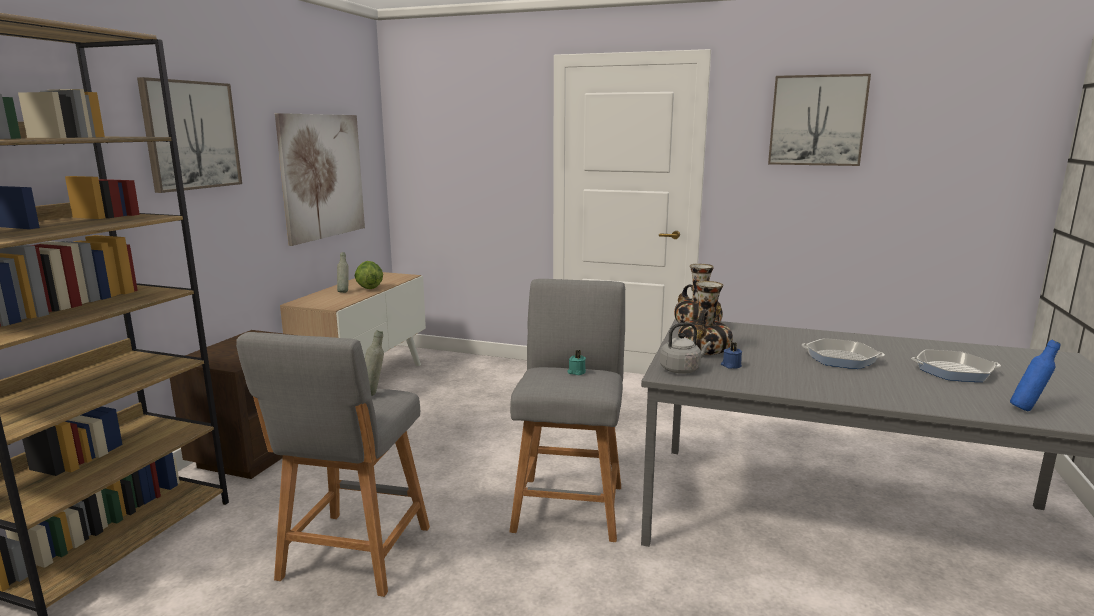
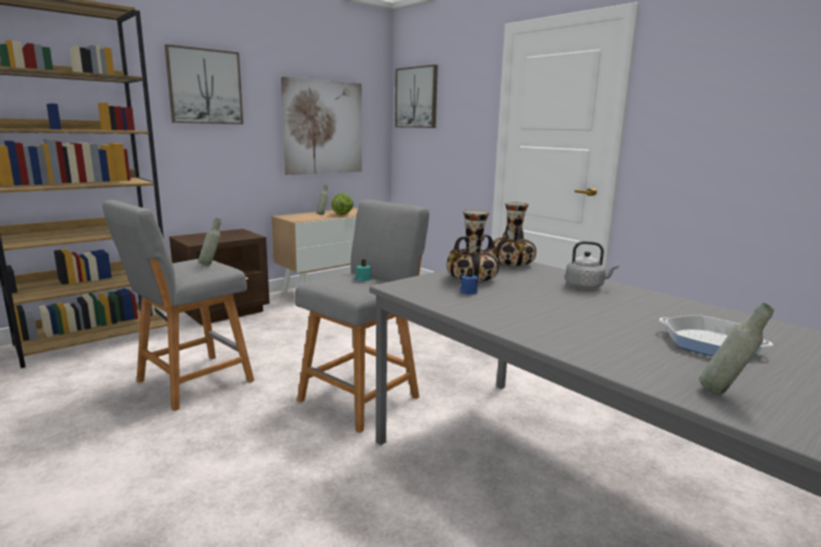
camera: 30 degrees right, 0 degrees up
grey kettle [660,322,711,374] -> grey kettle moved to [565,241,619,289]
picture [768,74,871,166] -> picture moved to [395,65,438,128]
frying pan [802,338,885,369] -> none
blue bottle [1010,339,1061,411] -> grey bottle [699,303,774,395]

